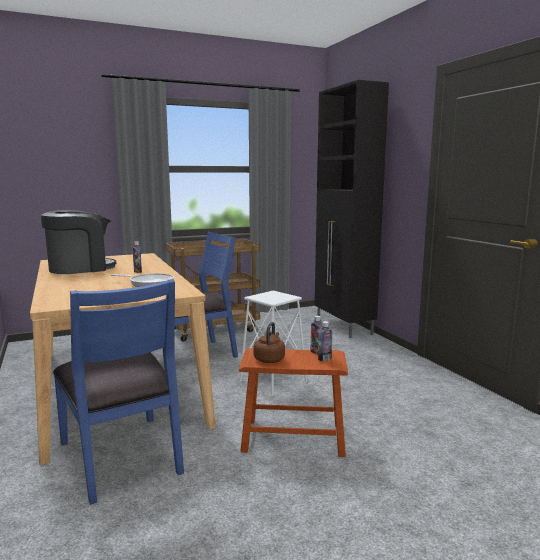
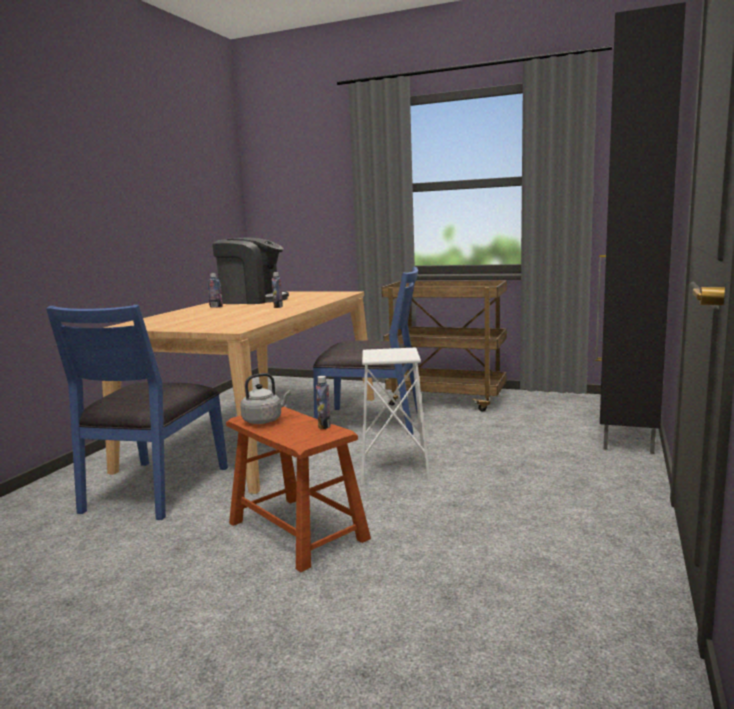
camera: 45 degrees right, 0 degrees up
frying pan [111,273,174,287] -> none
brown kettle [253,322,285,363] -> grey kettle [240,373,291,424]
bottle [318,321,332,361] -> bottle moved to [207,273,223,307]

